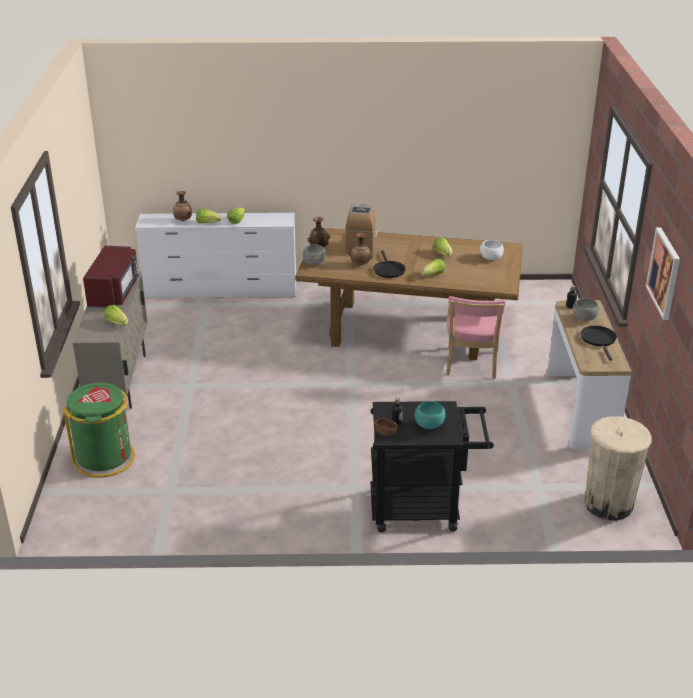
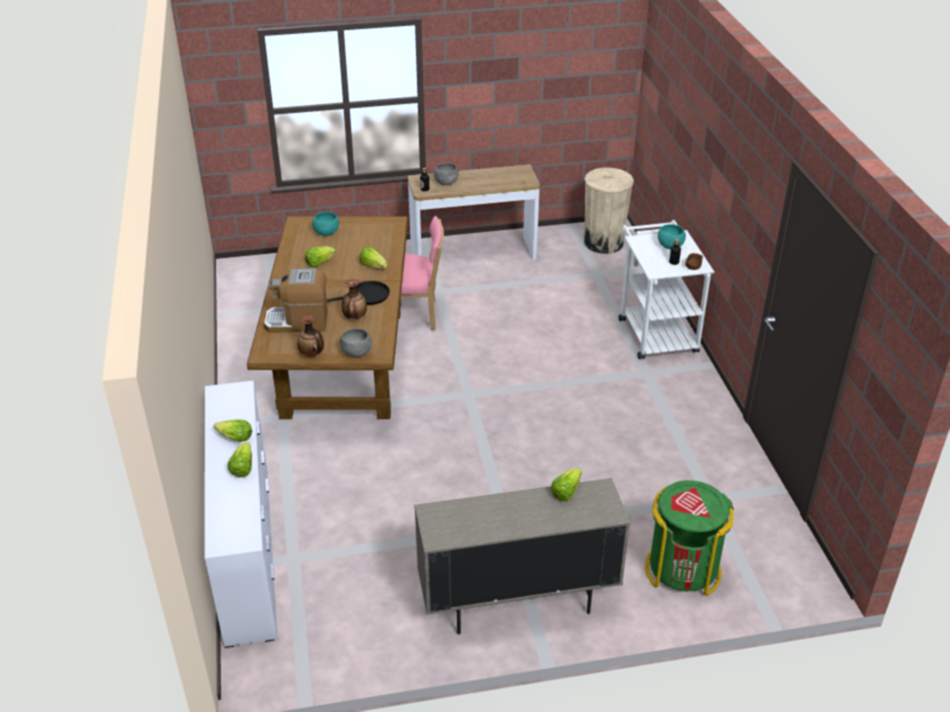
camera: 100 degrees left, 5 degrees up
red microwave [83,245,139,308] -> none
vase [173,191,192,221] -> none
black cart [370,401,494,532] -> white cart [619,220,714,359]
white bowl [480,240,504,260] -> turquoise bowl [312,212,339,236]
black frying pan [581,326,617,361] -> none
picture [646,228,680,320] -> none

